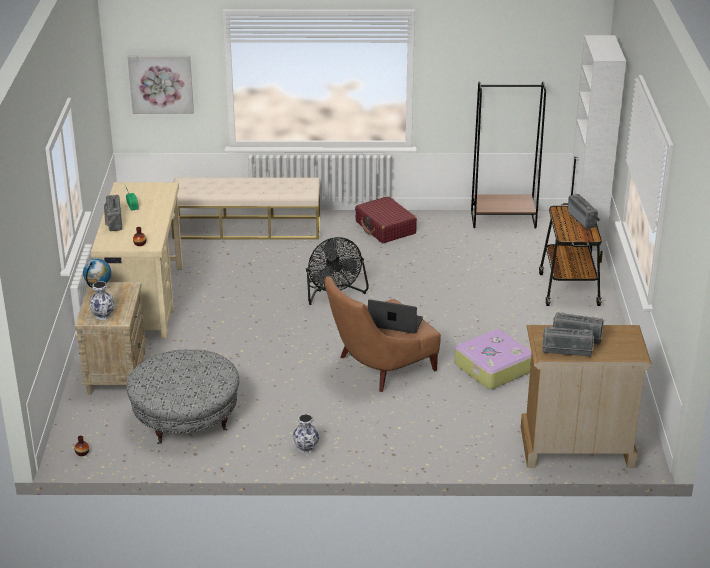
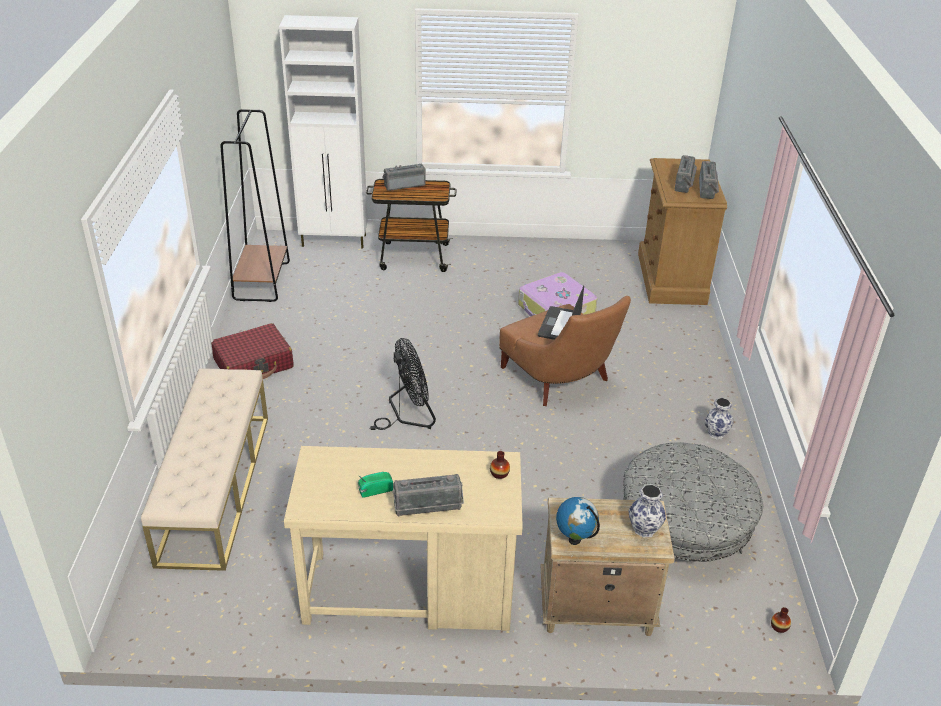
camera: 90 degrees left, 5 degrees up
picture [128,55,194,114] -> none

